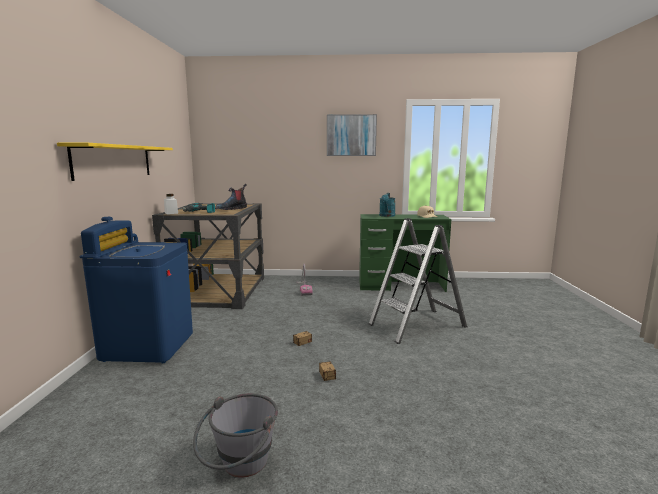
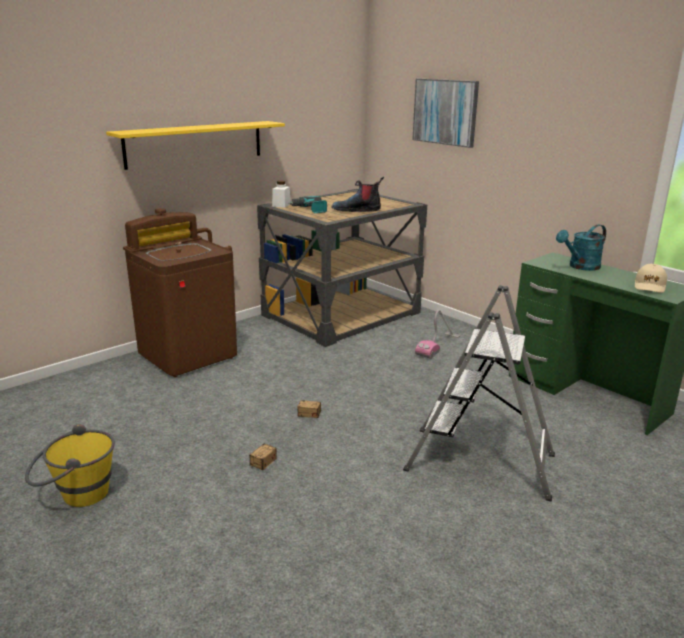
camera: 45 degrees right, 10 degrees up
blue washing machine [80,217,193,363] -> brown washing machine [123,208,237,377]
grey bucket [193,393,278,478] -> yellow bucket [25,424,115,507]
picture [327,114,377,156] -> picture moved to [412,79,479,148]

